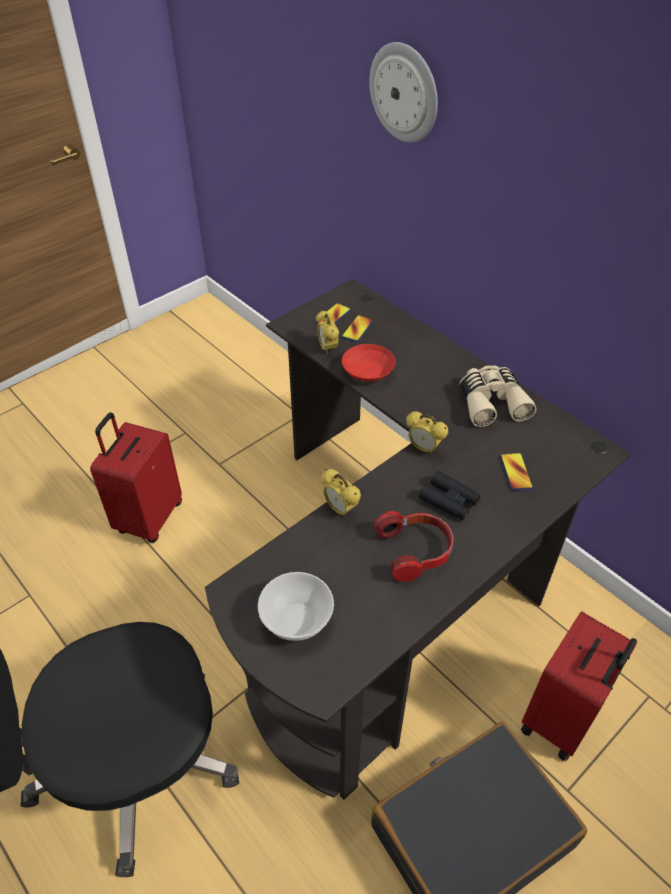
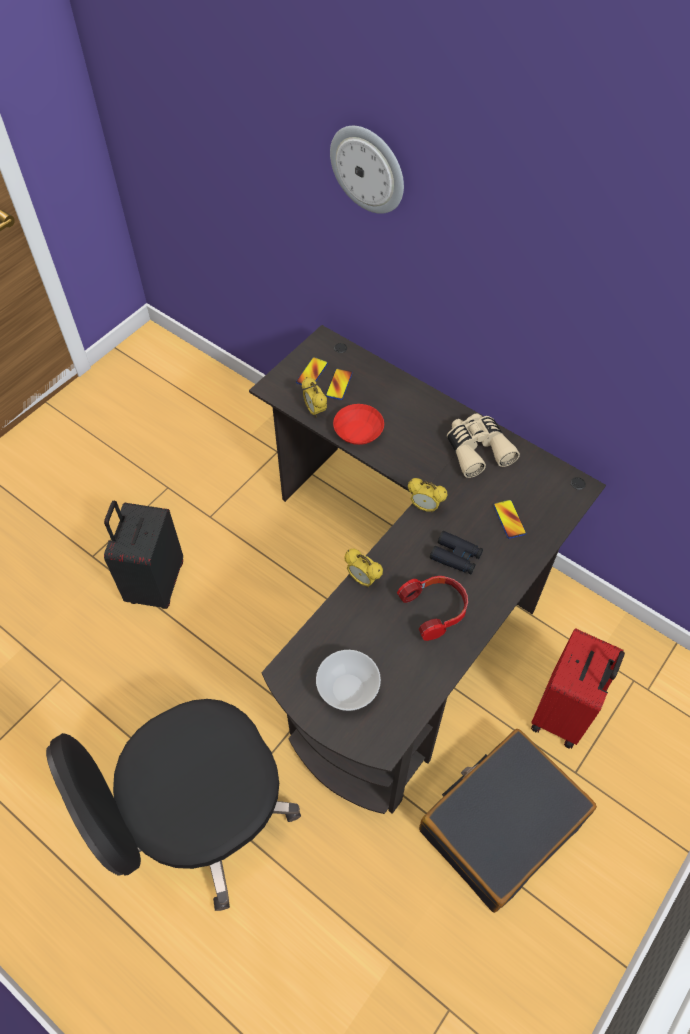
camera: 10 degrees left, 10 degrees up
red suitcase [90,412,182,543] -> black suitcase [104,501,183,609]

